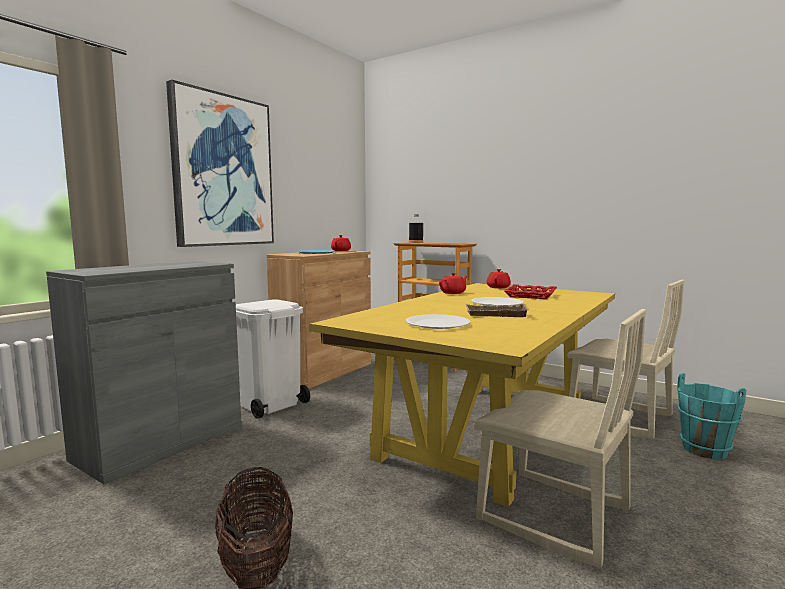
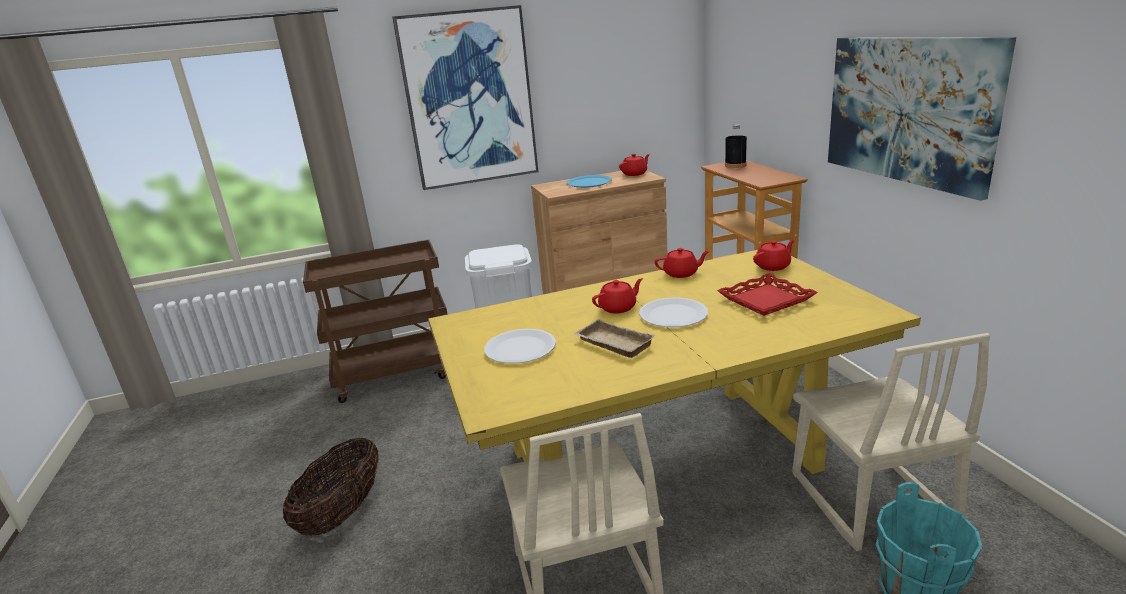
camera: 40 degrees right, 15 degrees up
grey cabinet [46,261,242,484] -> brown cart [303,240,447,403]
none -> red teapot [592,278,643,314]
none -> picture [828,37,1016,201]

